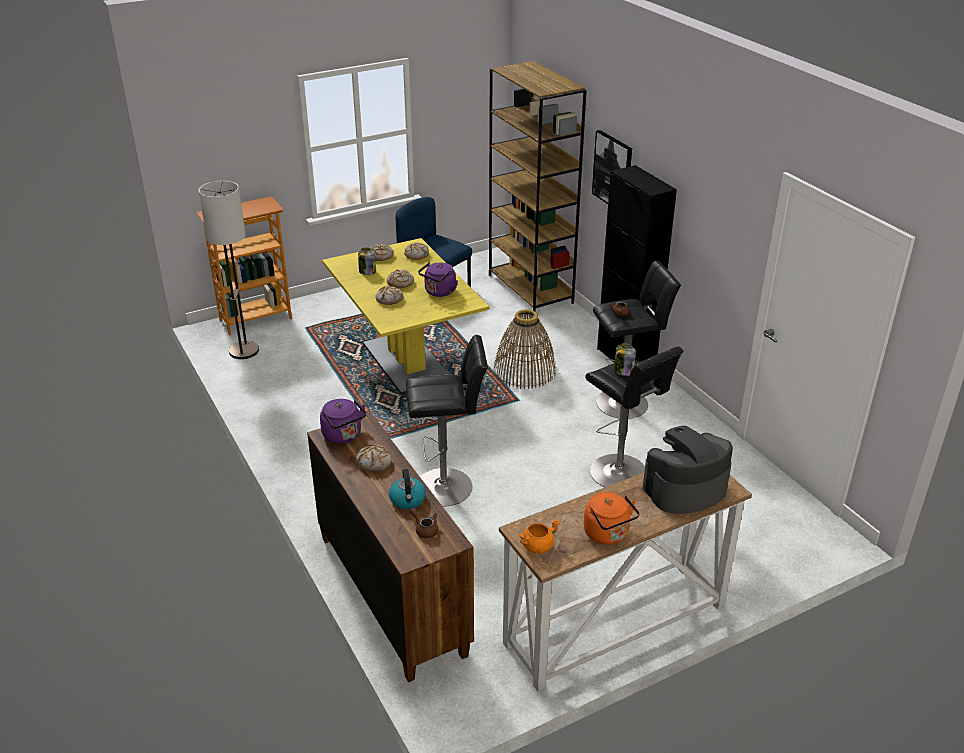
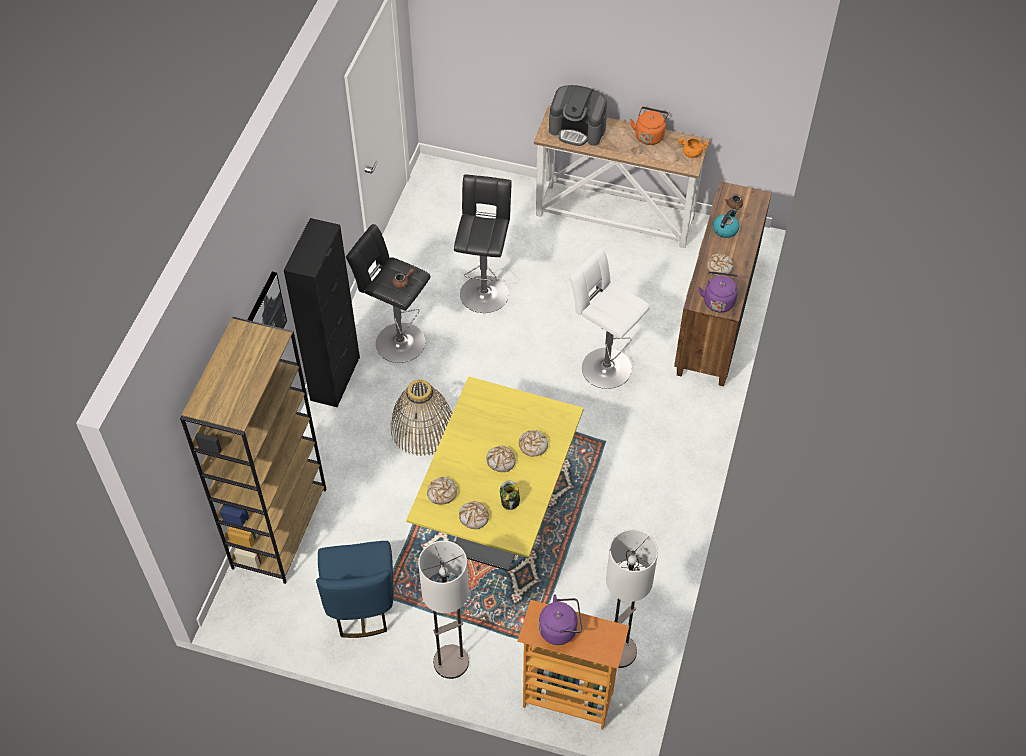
camera: 135 degrees left, 20 degrees up
black stool [406,335,488,507] -> white stool [569,248,650,389]
purple kettle [418,262,458,297] -> purple kettle moved to [539,594,582,645]
jar [614,343,636,376] -> none
none -> floor lamp [418,540,469,679]

